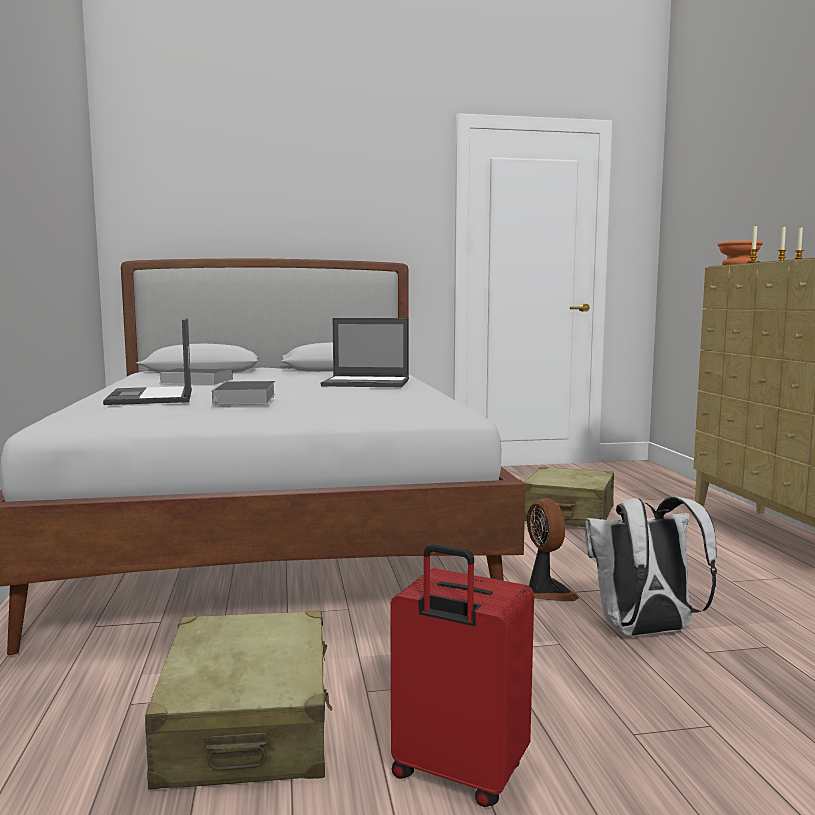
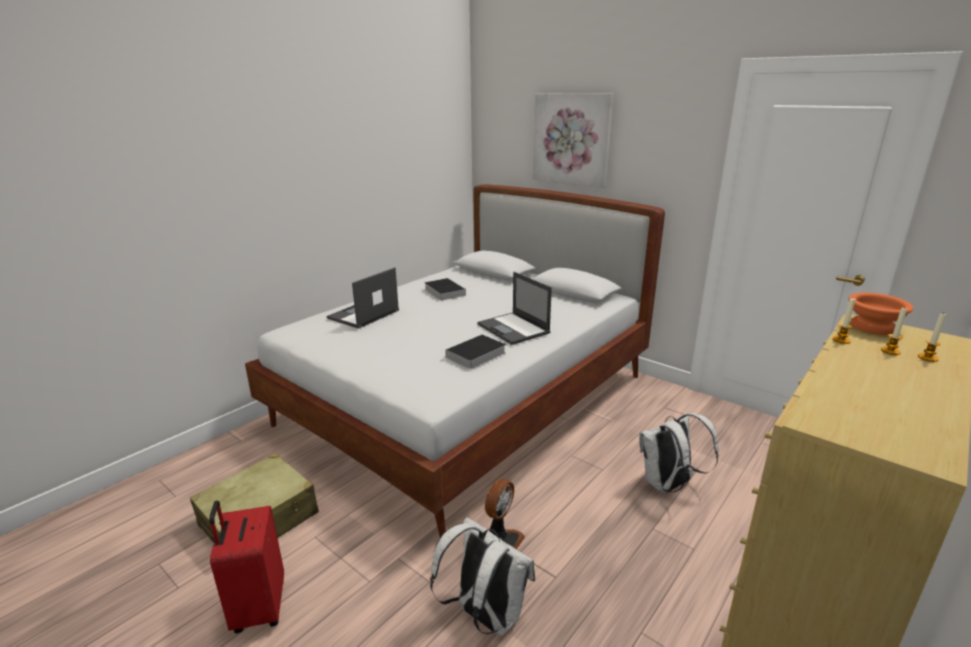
camera: 50 degrees right, 15 degrees up
book [212,381,275,406] -> book moved to [443,334,506,369]
beige suitcase [524,467,614,527] -> white backpack [639,413,719,493]
none -> picture [533,93,613,188]

